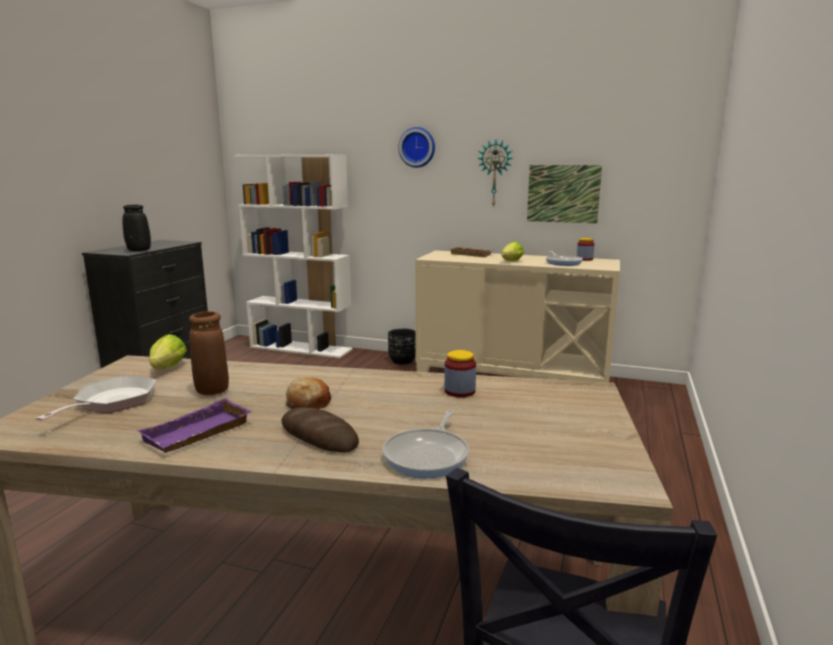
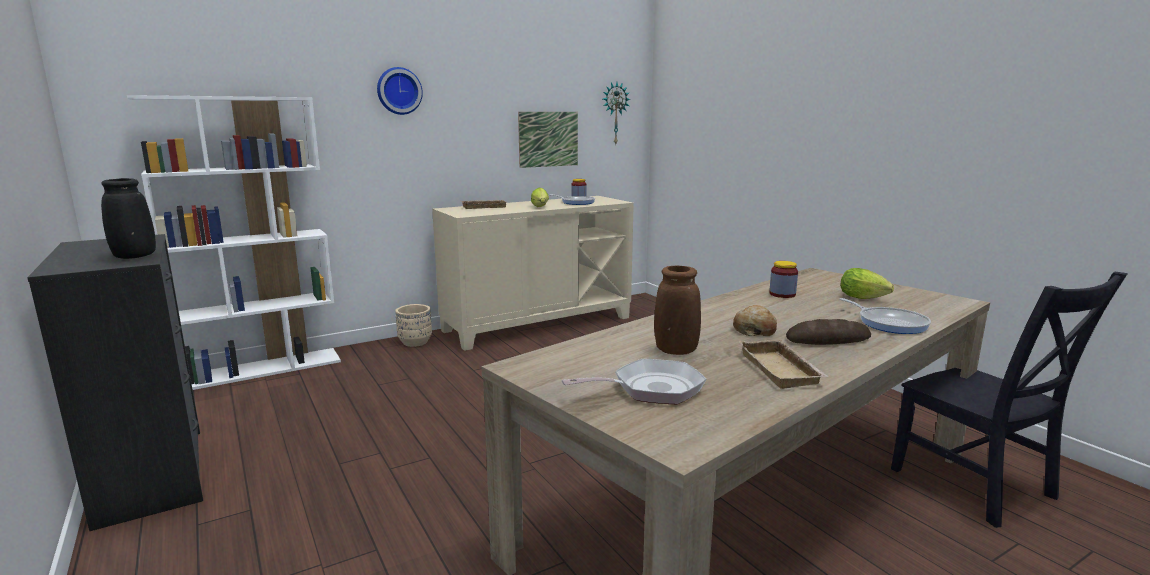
camera: 50 degrees left, 0 degrees up
frying pan [35,376,156,421] -> frying pan turned 105 degrees clockwise [562,359,707,404]
purple tray [137,398,252,453] -> beige tray [739,340,829,389]
lettuce [149,334,187,369] -> lettuce moved to [840,268,894,299]
black planter [388,329,415,364] -> beige planter [395,304,432,347]
wall clock [477,140,513,208] -> wall clock moved to [603,82,631,144]

